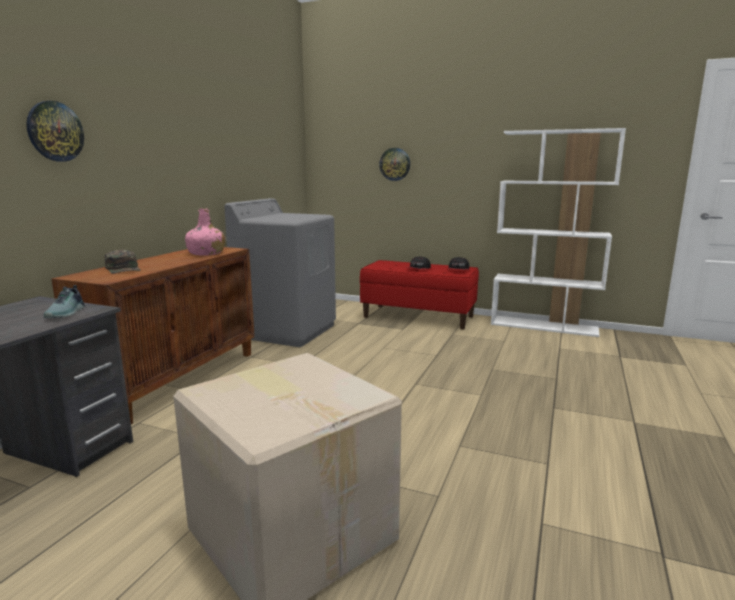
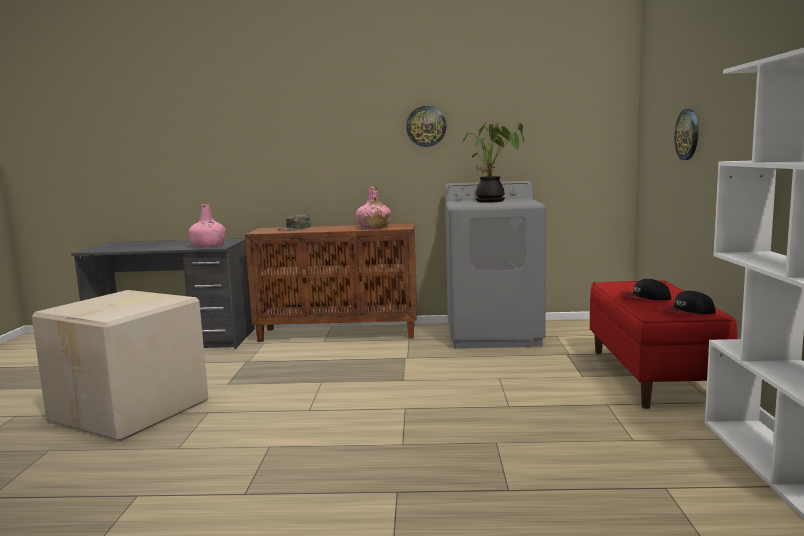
camera: 70 degrees right, 5 degrees down
wall clock [26,101,84,162] -> wall clock moved to [406,106,446,147]
shoe [43,285,85,318] -> pink bottle [188,204,226,247]
none -> potted plant [462,122,524,203]

